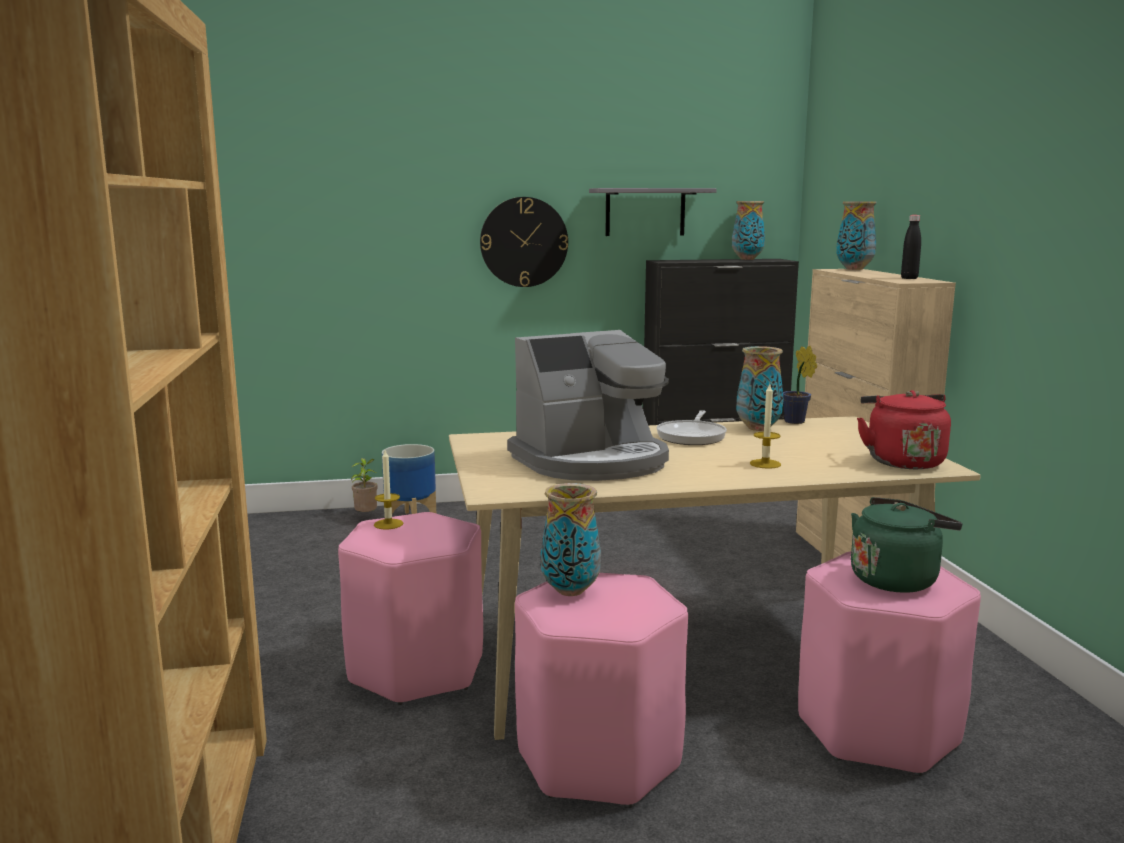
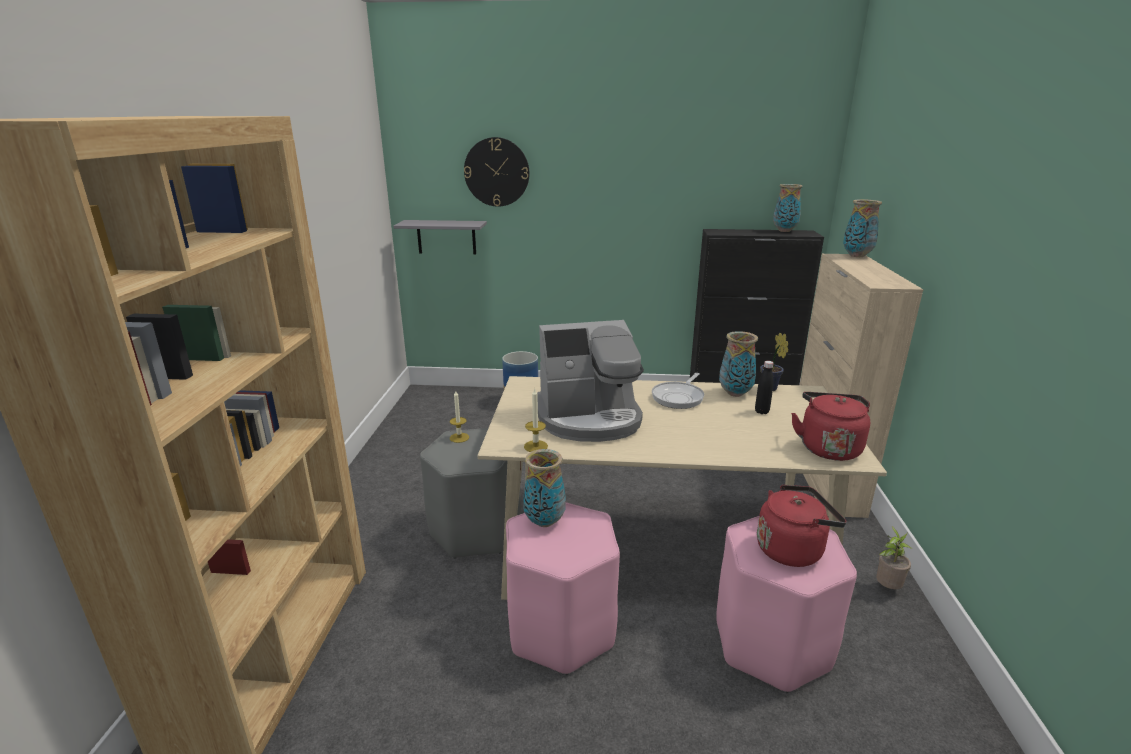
camera: 15 degrees right, 10 degrees up
pink stool [338,512,483,705] -> grey stool [420,428,521,559]
potted plant [351,458,378,512] -> potted plant moved to [876,526,912,589]
wall clock [480,197,568,287] -> wall clock moved to [464,137,530,207]
grey shelf [589,188,717,236] -> grey shelf moved to [393,220,487,254]
candle [750,384,781,469] -> candle moved to [524,389,548,452]
green kettle [851,497,962,593] -> red kettle [757,485,847,567]
black bottle [901,215,921,279] -> black bottle moved to [755,361,774,414]

